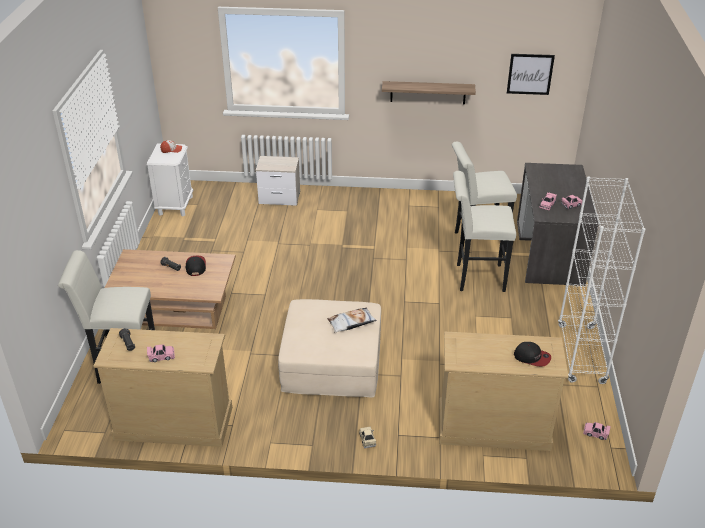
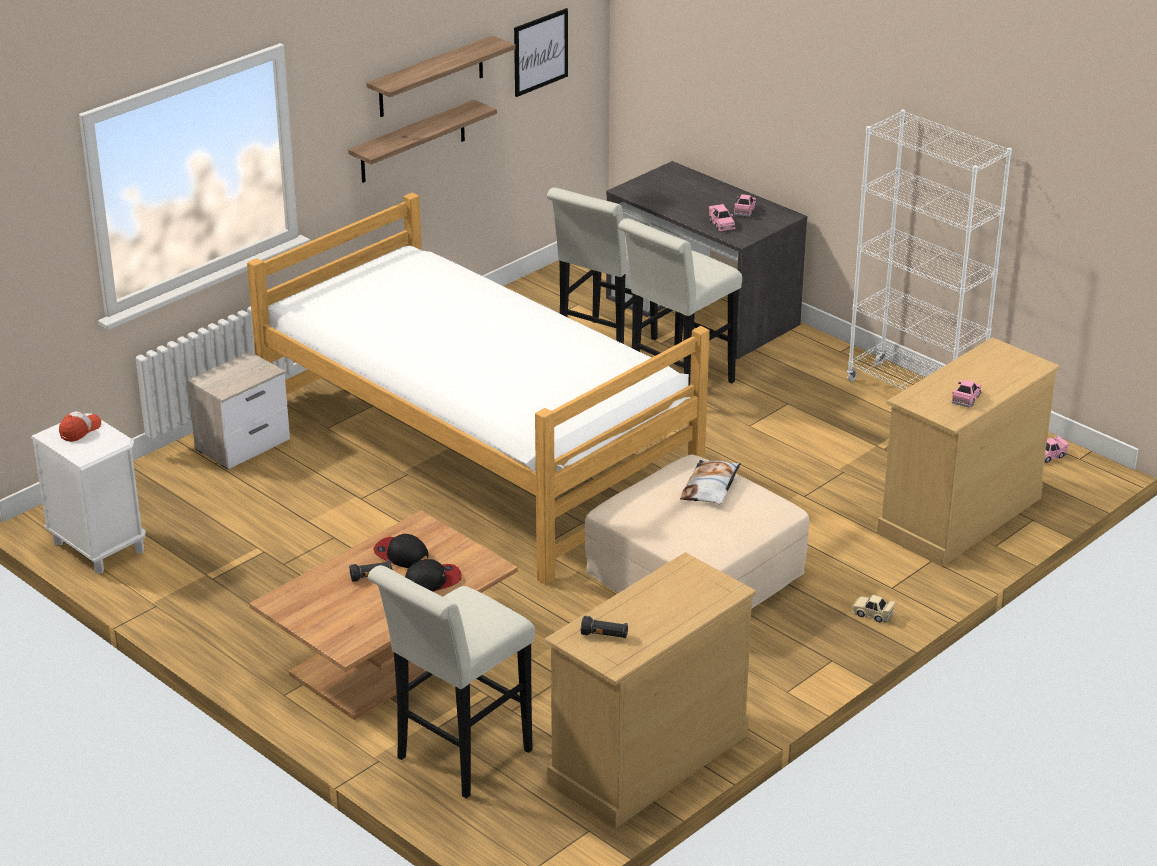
camera: 50 degrees left, 5 degrees down
pink toy car [147,344,175,362] -> pink toy car moved to [952,380,982,407]
cap [514,342,551,367] -> cap moved to [405,559,462,592]
none -> bed [247,193,710,585]
none -> shelf [367,36,516,117]

